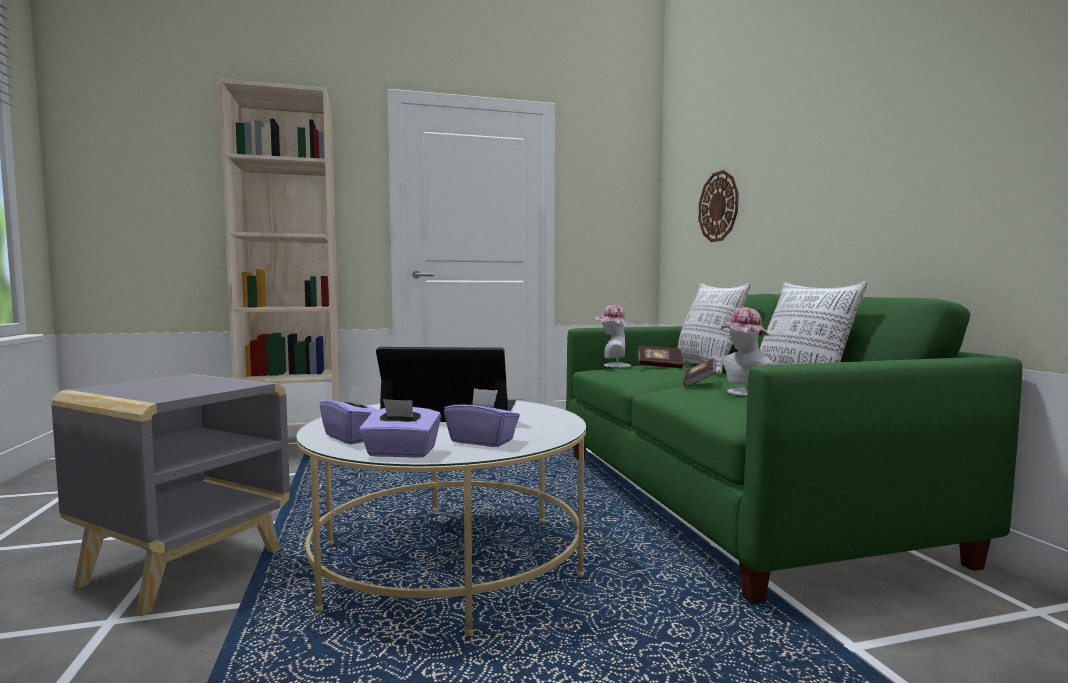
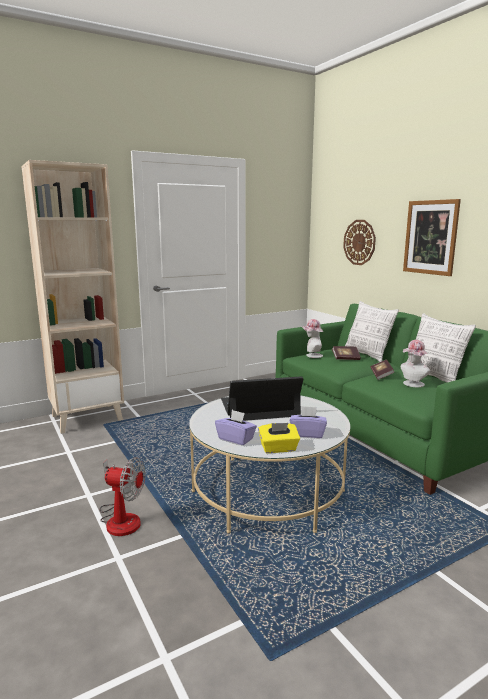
camera: 15 degrees left, 10 degrees up
grey side table [51,374,290,617] -> fan [100,457,145,536]
purple tissue box [359,399,441,458] -> yellow tissue box [258,423,300,453]
none -> picture [403,199,461,276]

